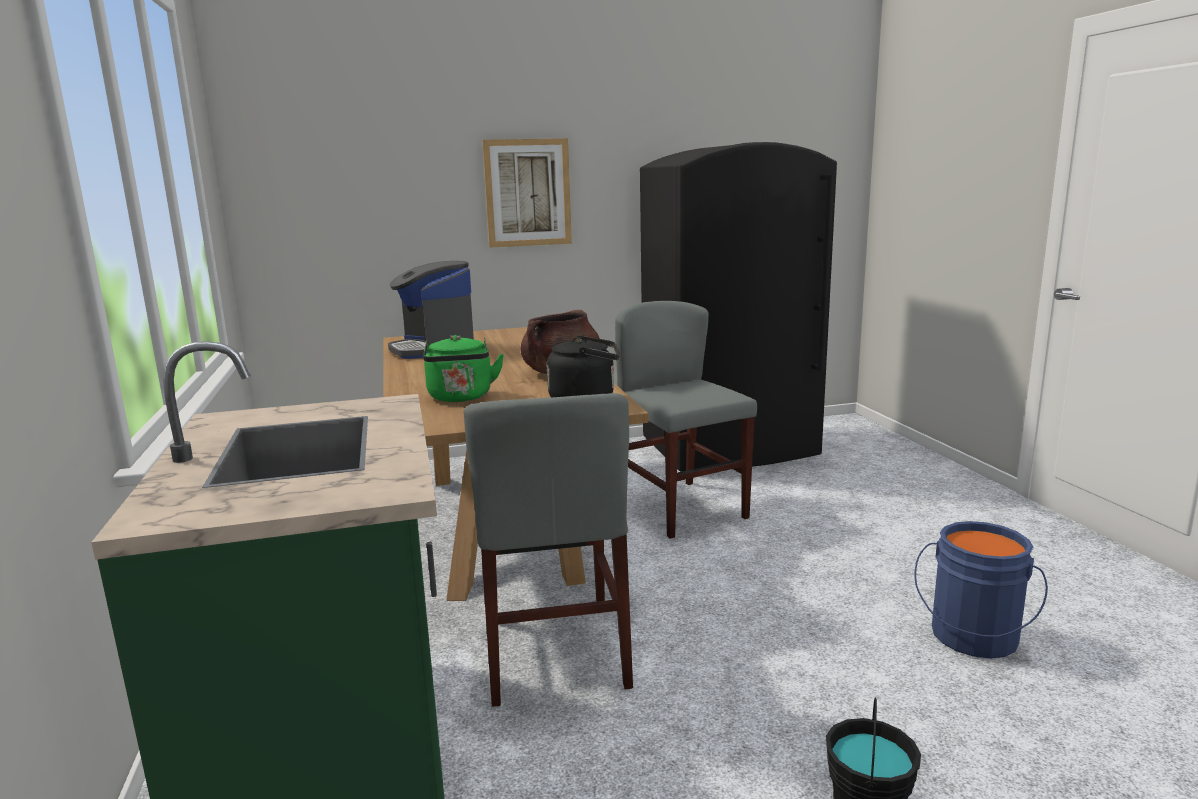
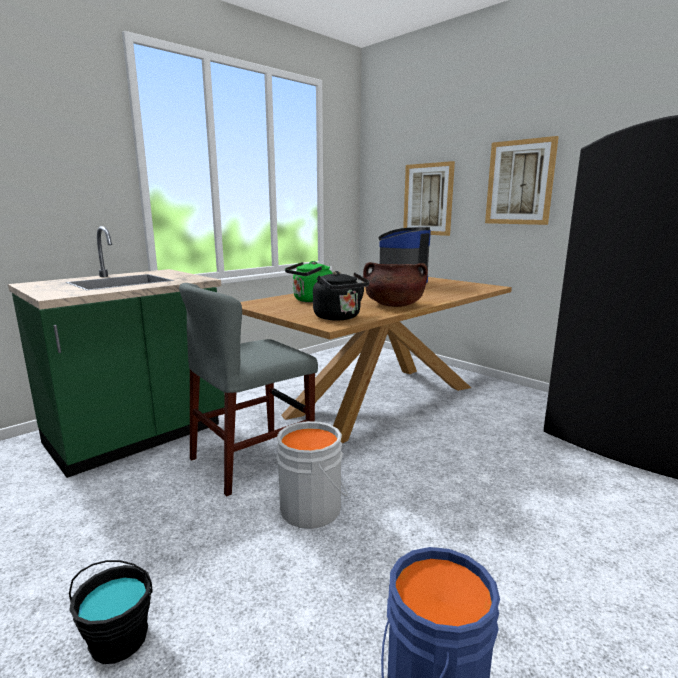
camera: 60 degrees right, 0 degrees up
grey chair [615,301,757,539] -> none
none -> grey bucket [276,421,348,529]
none -> picture [403,161,455,236]

